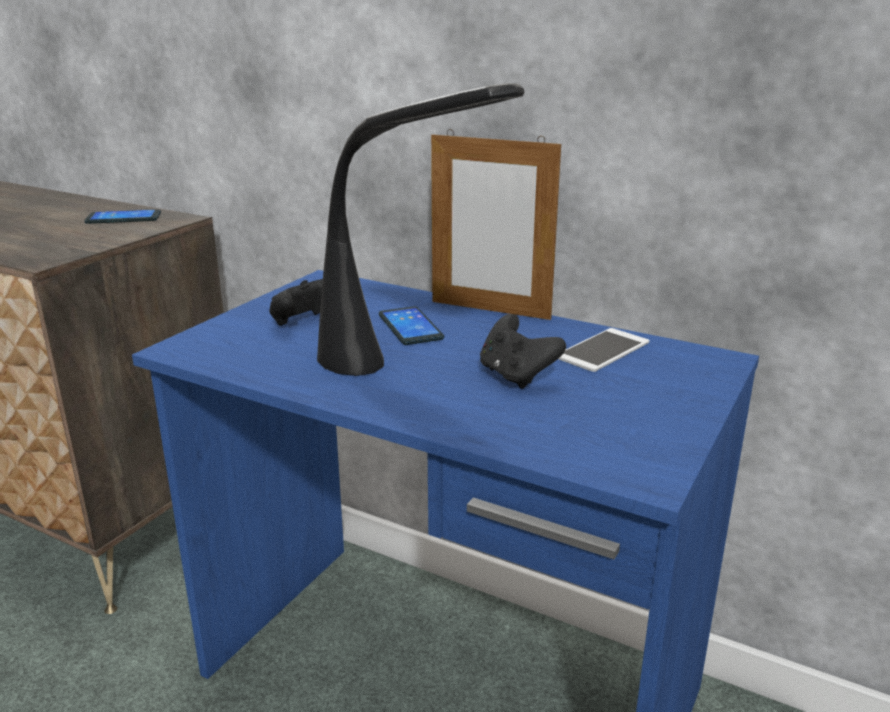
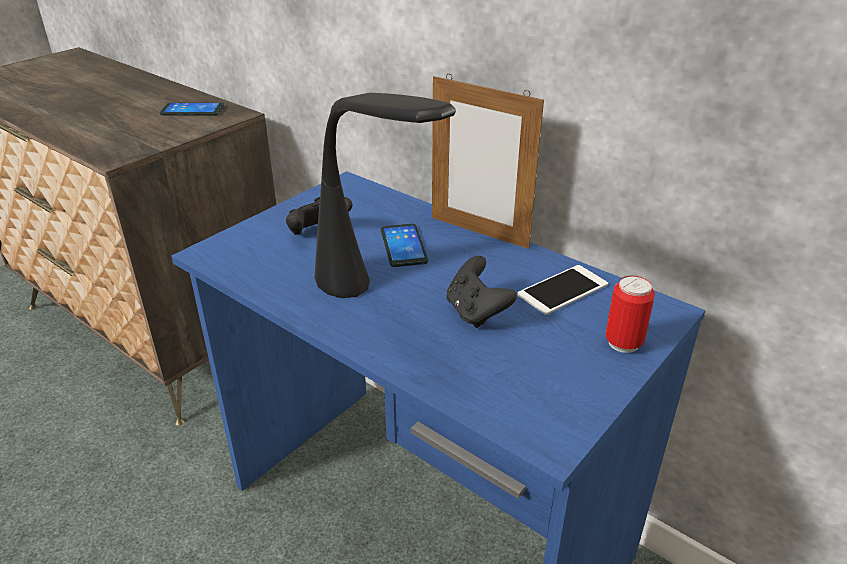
camera: 10 degrees right, 10 degrees up
none -> can [605,276,655,353]

